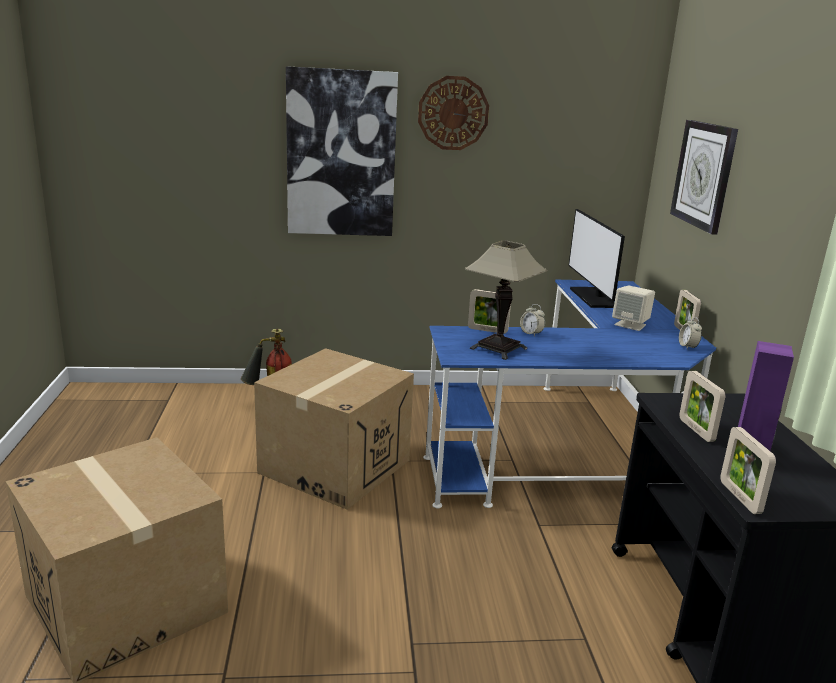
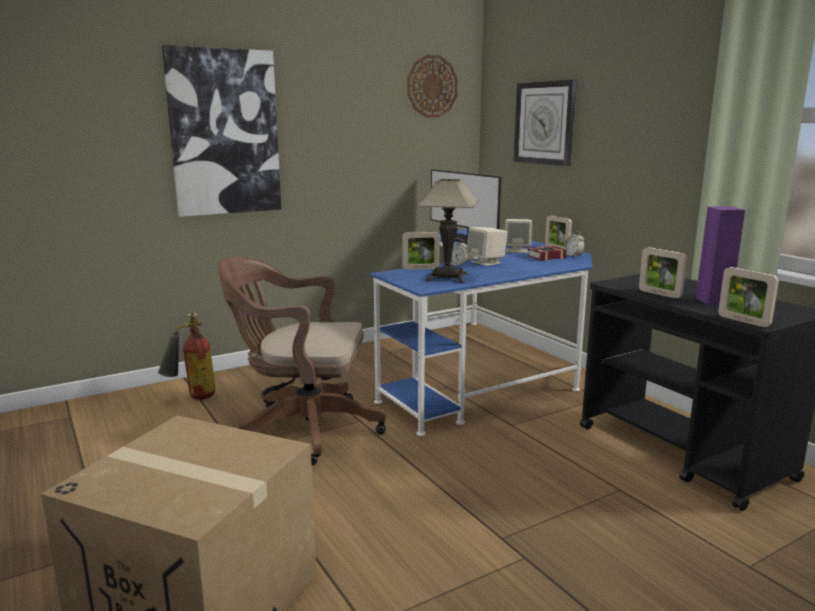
camera: 25 degrees left, 5 degrees down
cardboard box [254,348,414,510] -> brown office chair [217,256,386,466]
wall clock [418,76,489,150] -> wall clock moved to [407,55,458,118]
none -> beige speaker [467,227,507,266]
none -> book [526,246,566,261]

